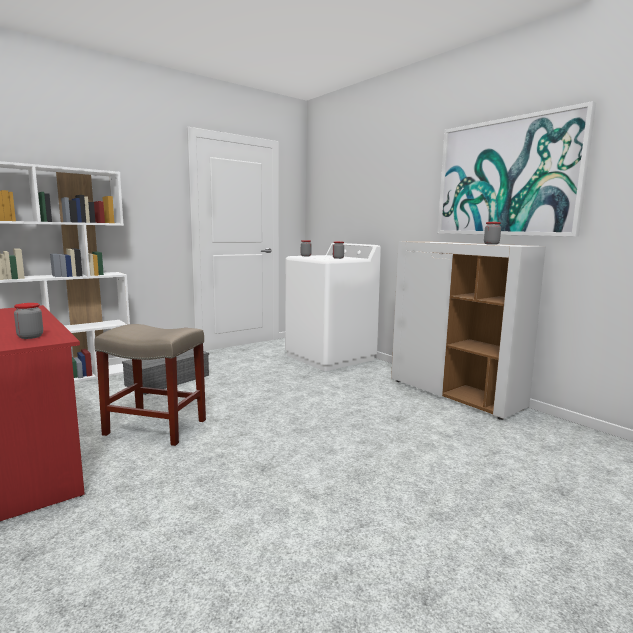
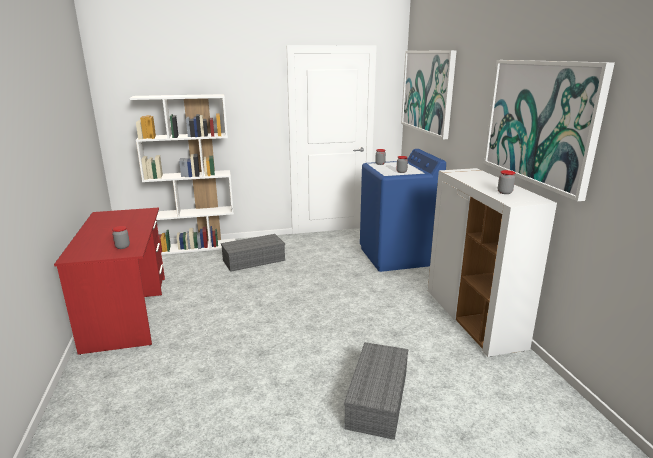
camera: 25 degrees right, 10 degrees up
beige stool [94,324,206,446] -> none
white washing machine [285,243,381,371] -> blue washing machine [360,149,446,272]
none -> grey storage box [344,342,408,440]
none -> picture [401,50,457,139]

